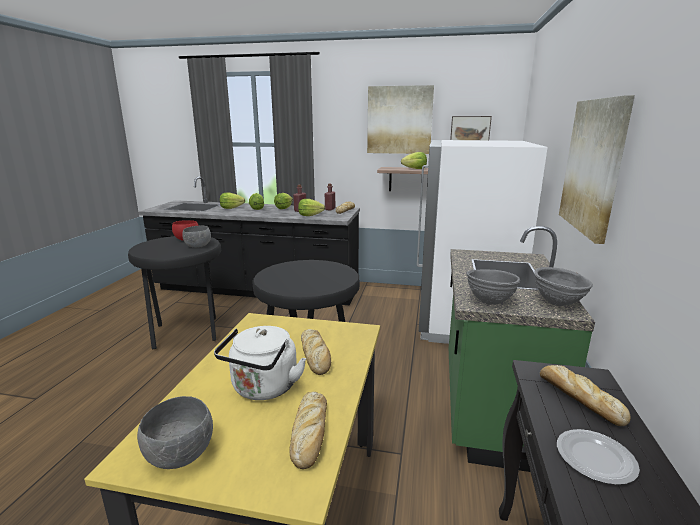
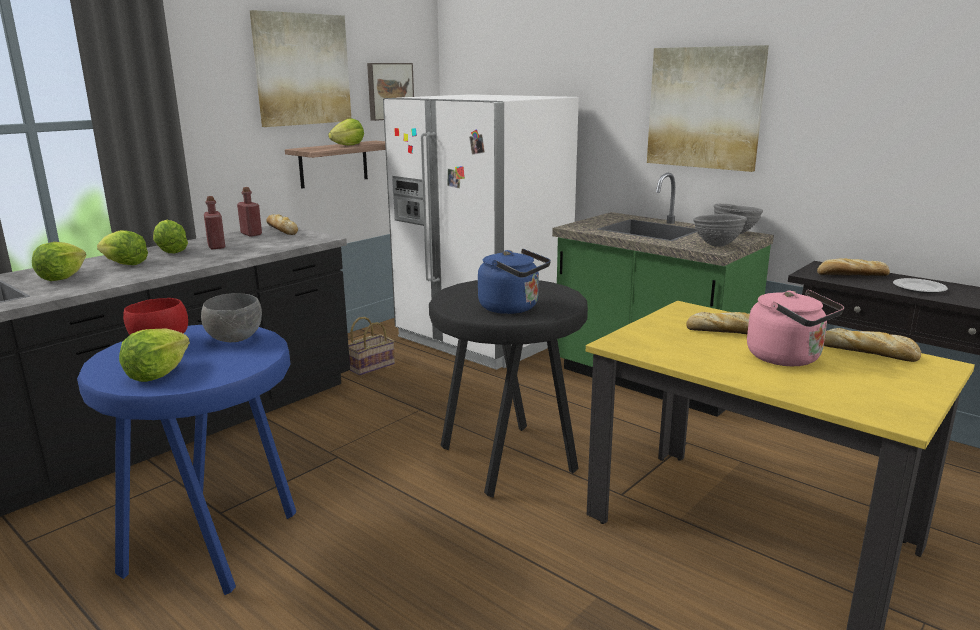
camera: 60 degrees left, 0 degrees up
black stool [128,236,221,349] -> blue stool [77,325,296,595]
grey bowl [137,396,213,469] -> none
white kettle [214,326,306,400] -> pink kettle [747,289,844,366]
lettuce [298,199,325,216] -> lettuce moved to [119,328,190,382]
none -> basket [348,317,395,375]
none -> blue kettle [478,249,551,314]

